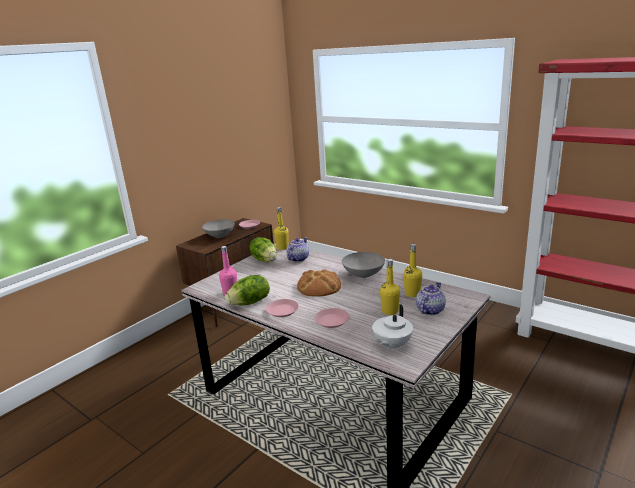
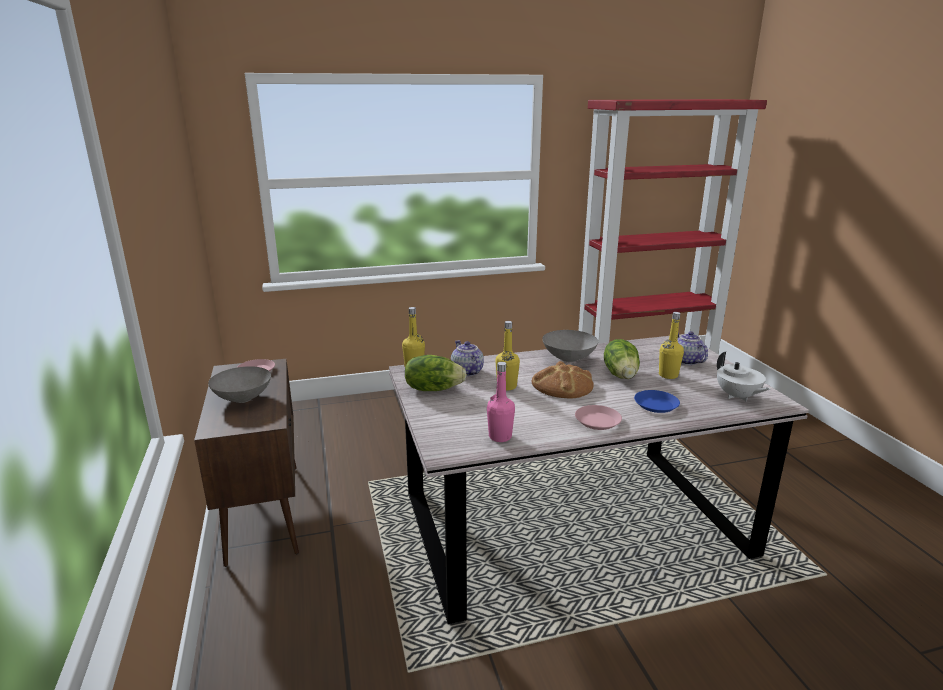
camera: 55 degrees left, 0 degrees up
lettuce [225,275,270,305] -> lettuce moved to [604,339,640,379]
pink plate [315,308,349,328] -> blue plate [634,390,680,413]
yellow bottle [403,244,422,297] -> yellow bottle moved to [495,321,520,390]

